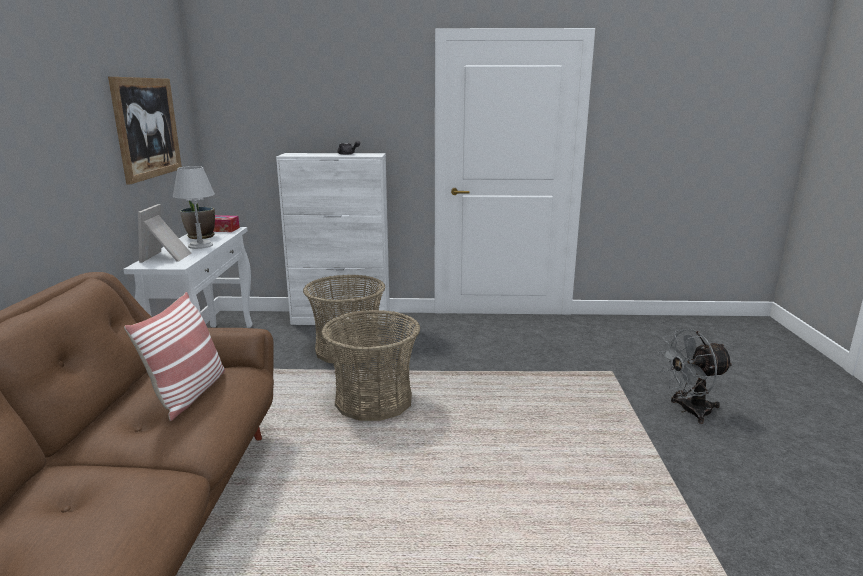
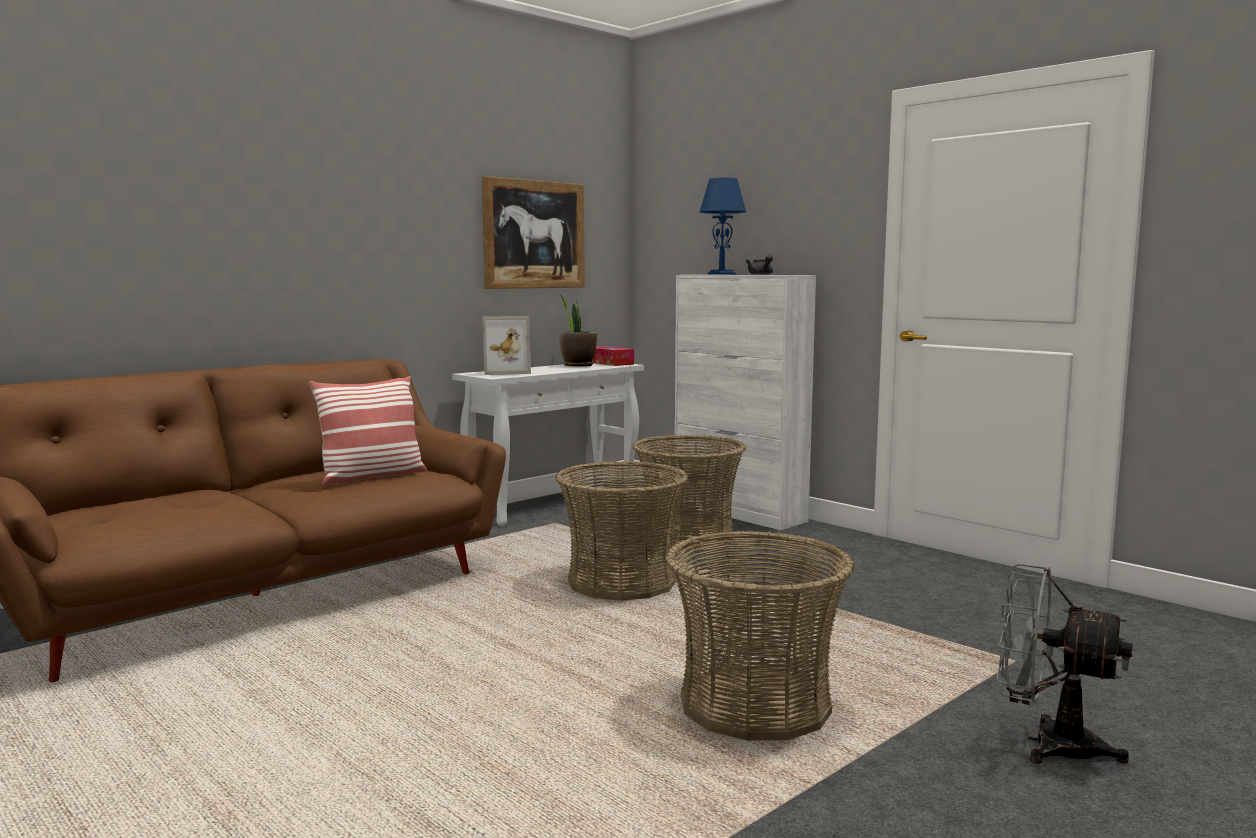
camera: 45 degrees right, 10 degrees down
picture frame [138,204,191,263] -> picture frame turned 150 degrees counterclockwise [482,316,531,375]
grey table lamp [173,166,215,249] -> none
none -> basket [665,531,855,741]
none -> blue table lamp [700,178,746,275]

